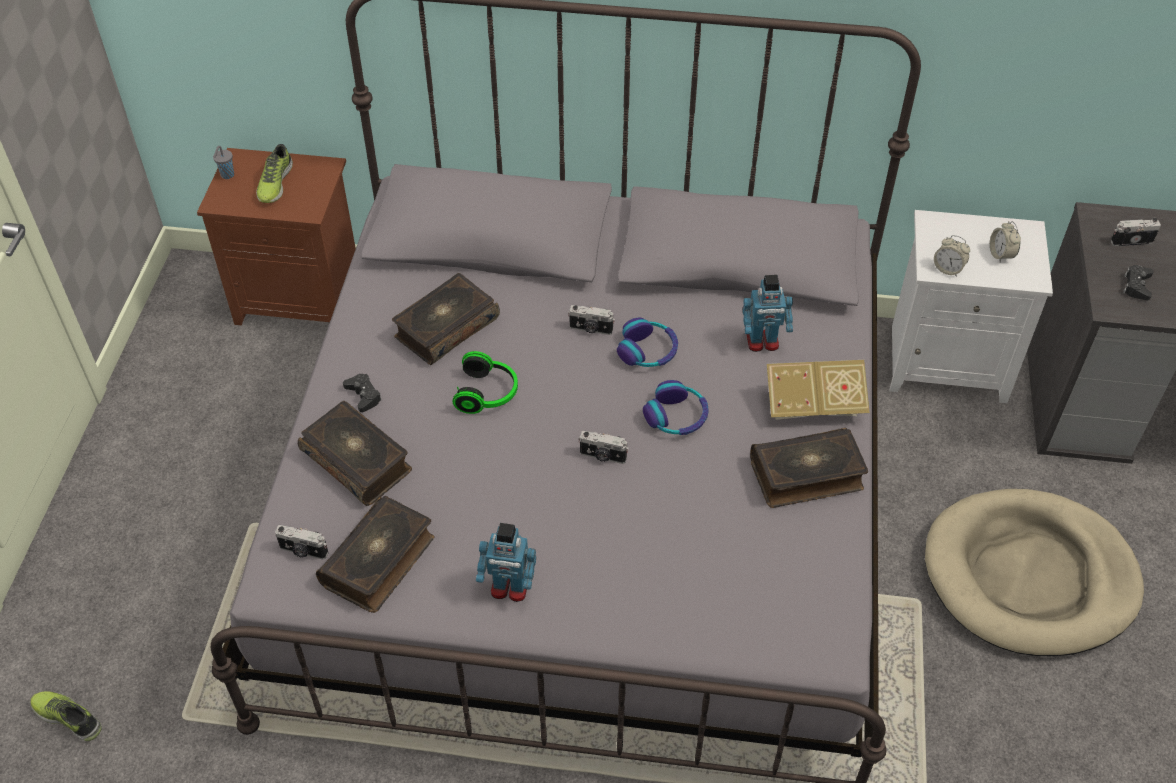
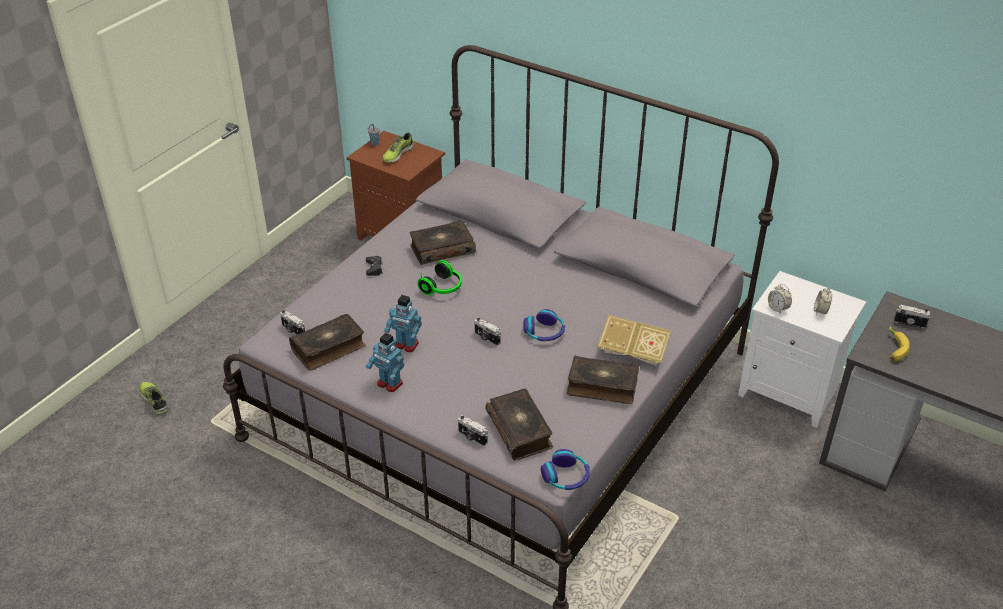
camera: 25 degrees right, 10 degrees down
book [298,401,412,506] -> book moved to [486,389,553,460]
camera [568,305,615,335] -> camera moved to [458,415,488,446]
headphones [617,318,678,367] -> headphones moved to [541,449,590,490]
toy robot [743,275,793,352] -> toy robot moved to [384,295,422,352]
beige dog bed [925,489,1144,656] -> none
black game controller [1123,265,1154,301] -> banana [889,326,910,361]

